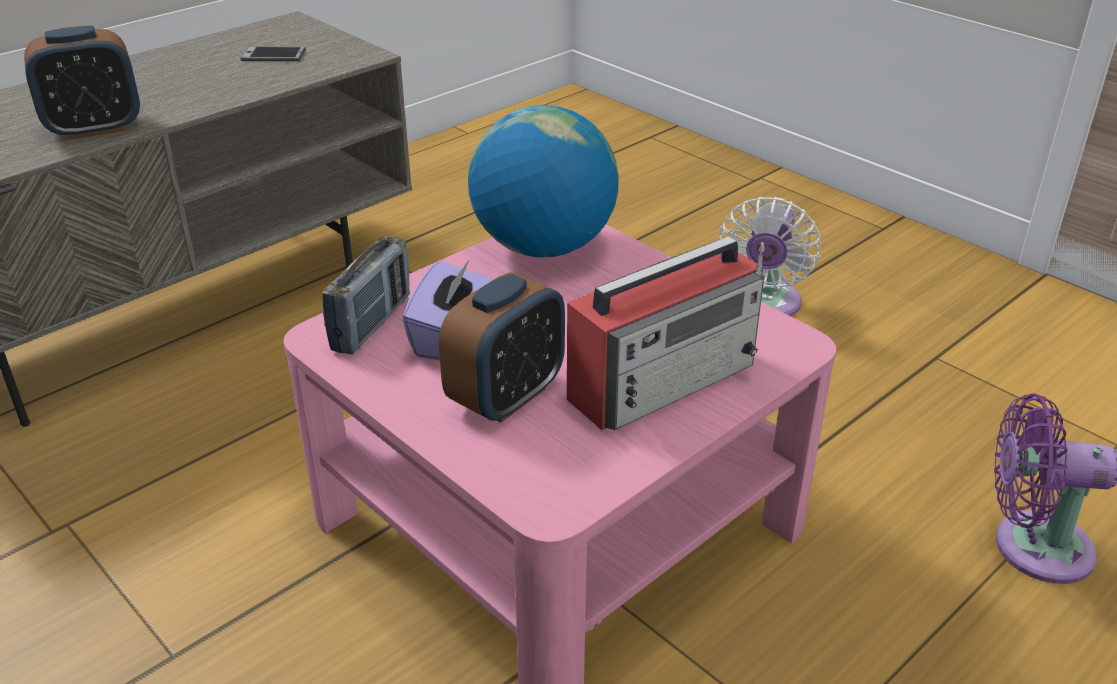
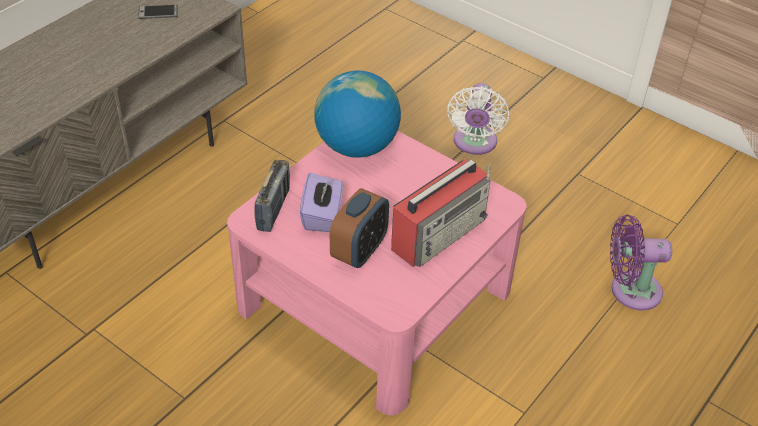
camera: 10 degrees left, 10 degrees up
alarm clock [24,26,140,140] -> none

